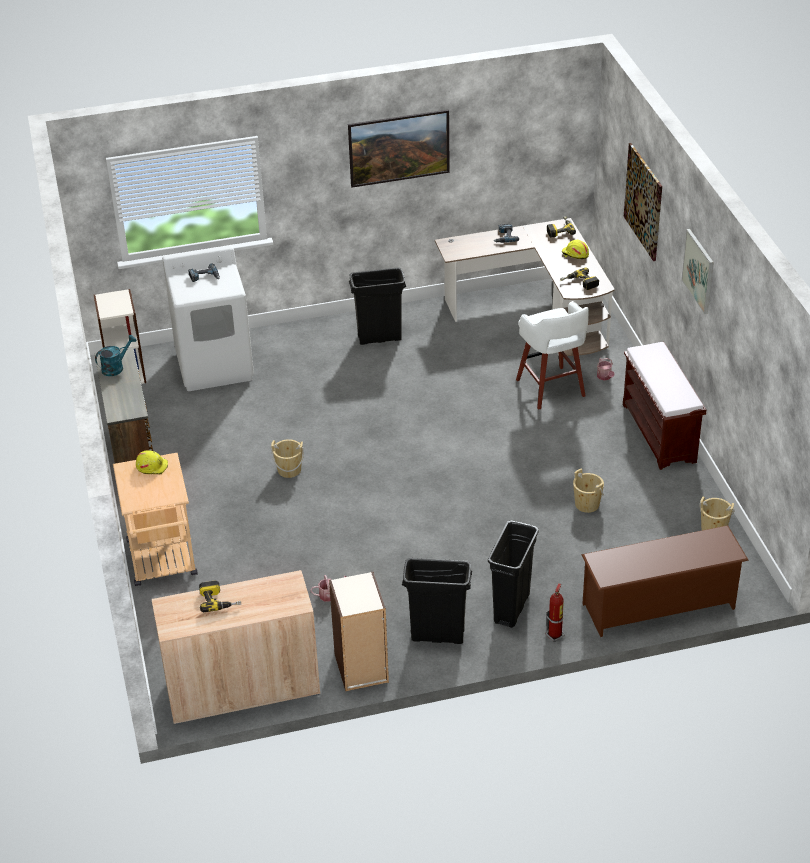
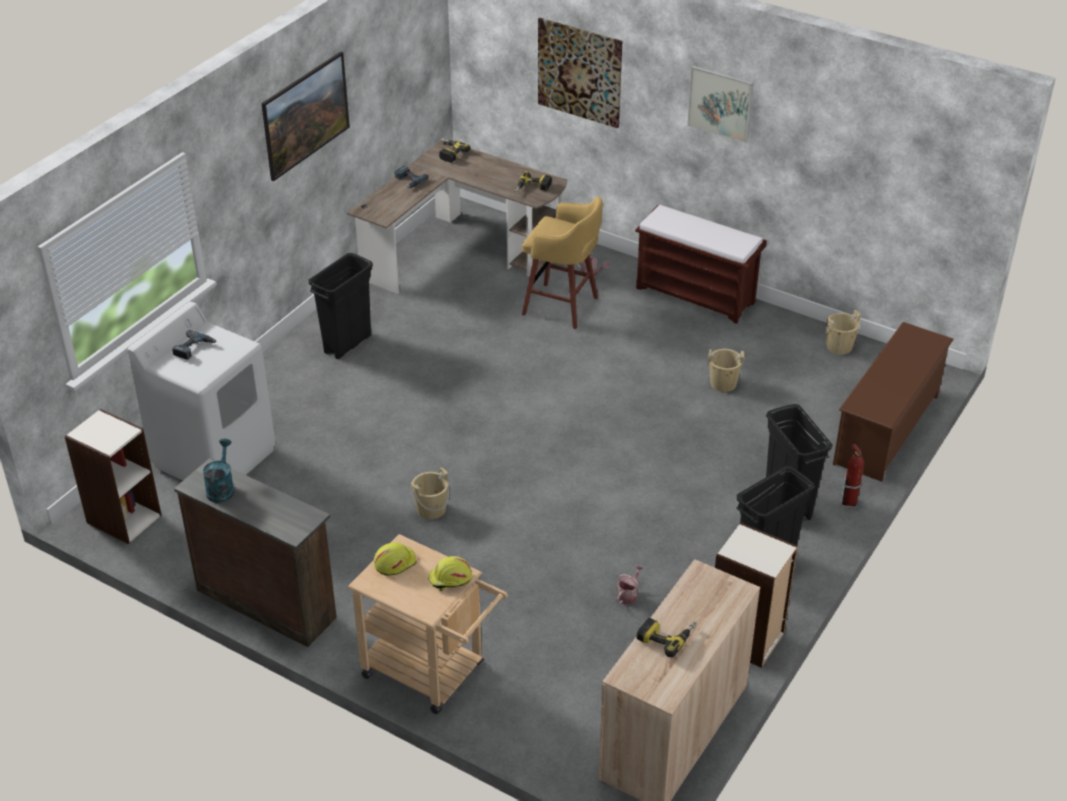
camera: 45 degrees left, 0 degrees up
white stool [516,301,589,410] -> yellow stool [522,196,603,329]
yellow hard hat [562,240,589,259] -> yellow hard hat moved to [428,556,472,591]

